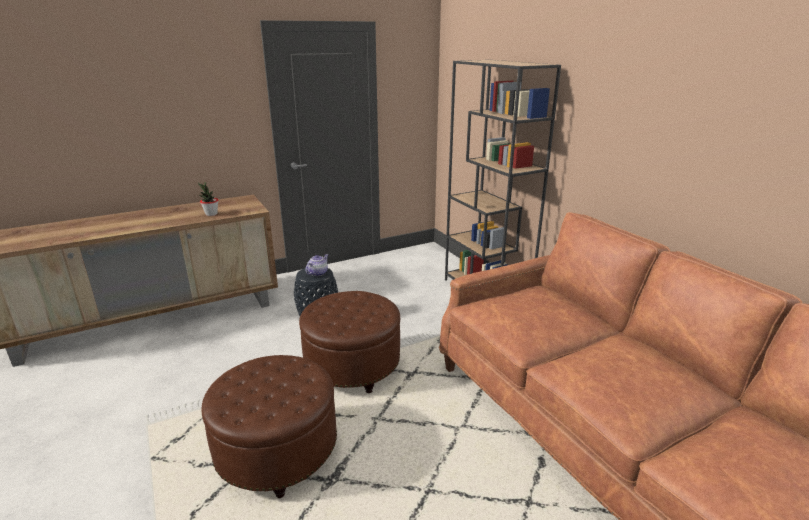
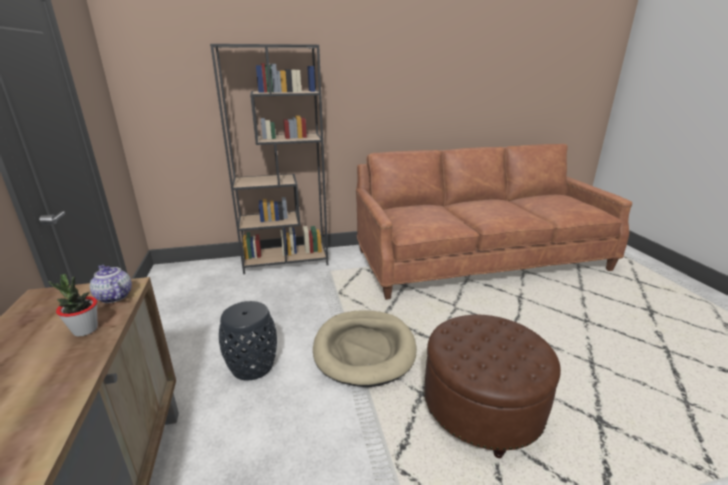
camera: 75 degrees left, 0 degrees up
brown ottoman [299,291,400,393] -> beige dog bed [313,310,417,387]
teapot [306,254,328,276] -> teapot moved to [90,265,132,303]

